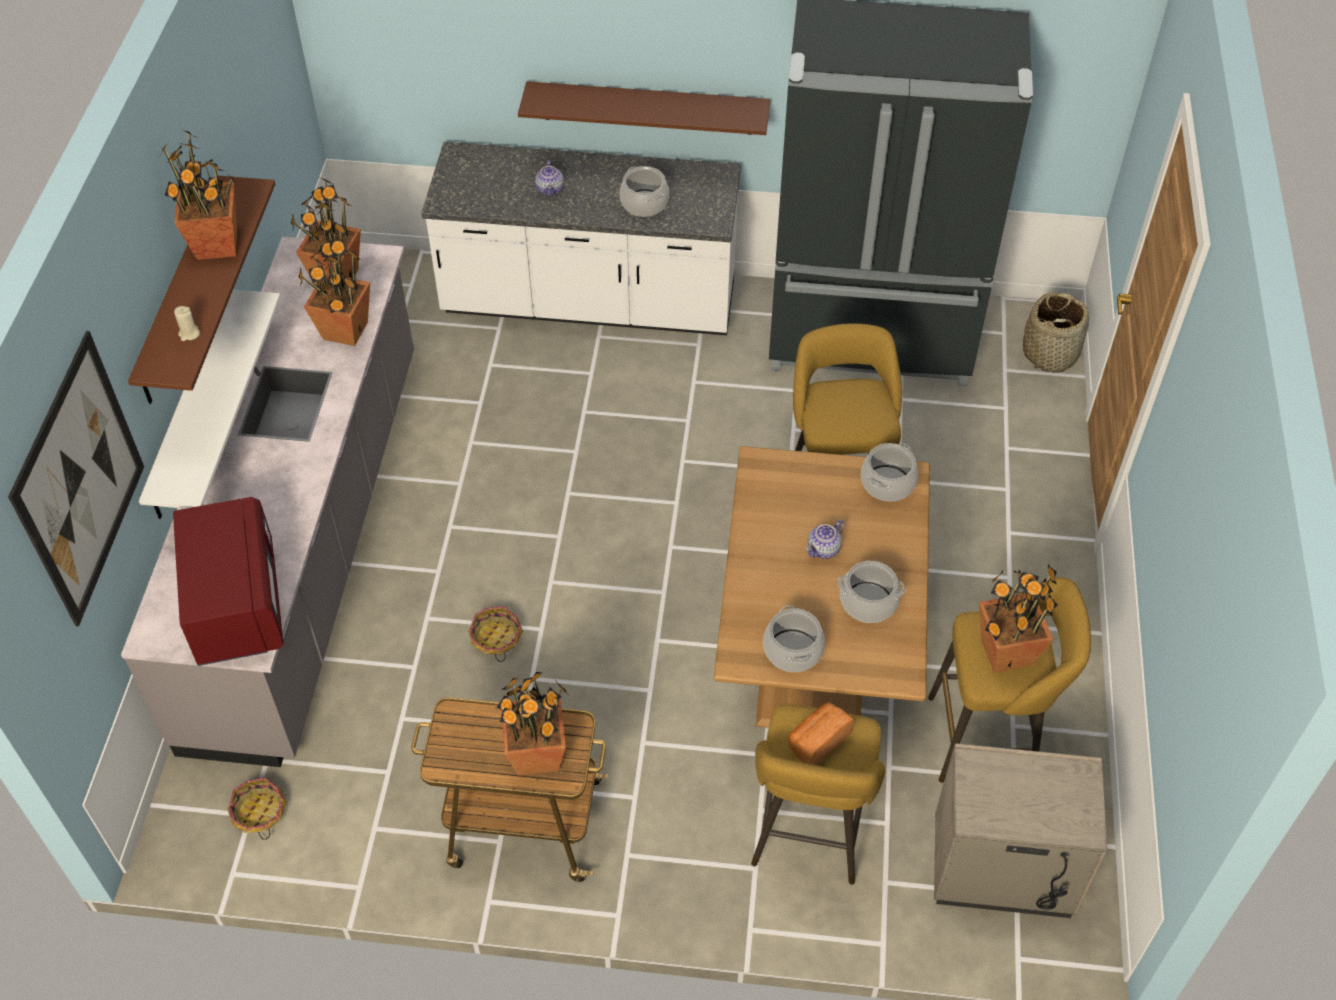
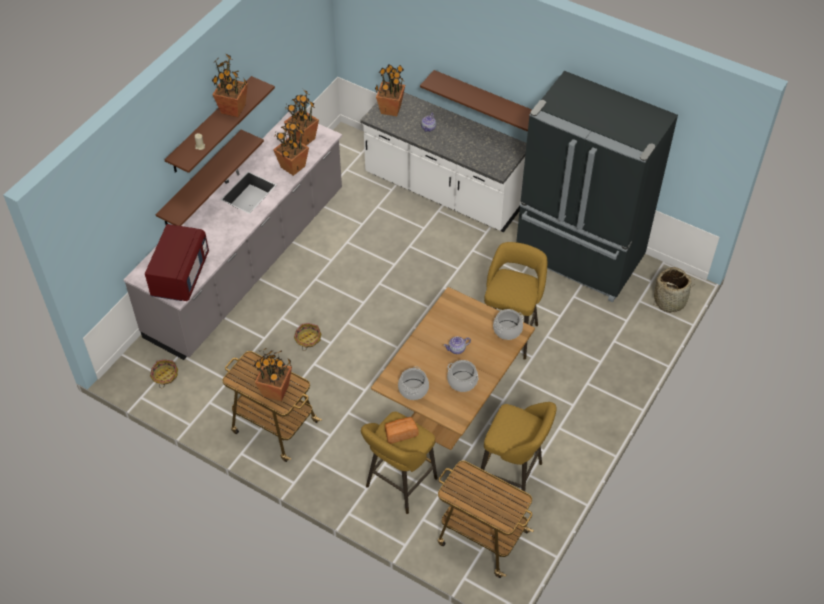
camera: 25 degrees right, 0 degrees up
picture [8,331,144,627] -> none
white shelf [139,289,281,519] -> brown shelf [155,130,264,226]
cooking pot [619,166,669,217] -> none
beige nightstand [934,743,1107,918] -> cart [438,460,534,578]
potted plant [979,564,1058,673] -> potted plant moved to [375,64,405,116]

